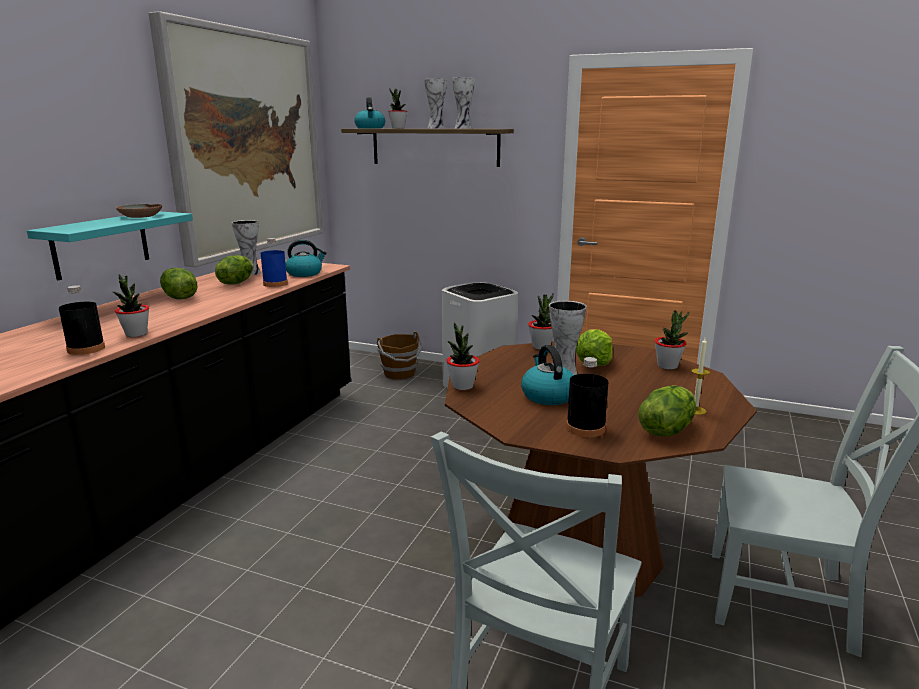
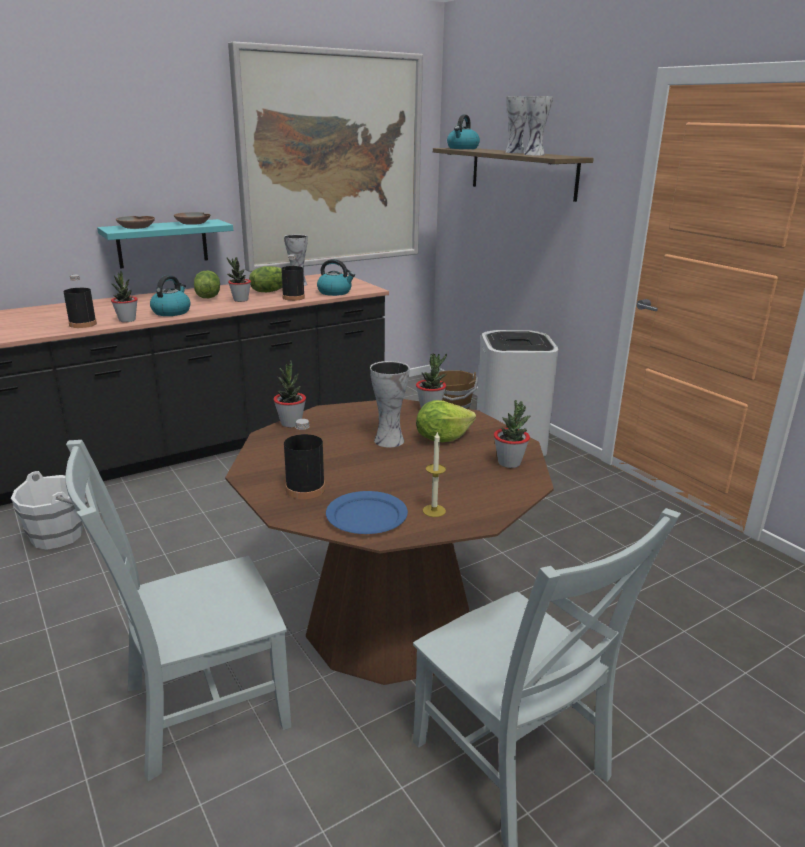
camera: 35 degrees right, 5 degrees up
blue bottle [261,238,288,287] -> black bottle [281,254,305,301]
potted plant [388,88,407,128] -> potted plant moved to [227,257,251,302]
kettle [521,345,573,405] -> kettle moved to [150,275,190,316]
lettuce [638,385,696,436] -> blue plate [326,491,408,534]
none -> white bucket [11,471,88,550]
none -> brown bowl [116,216,155,229]

